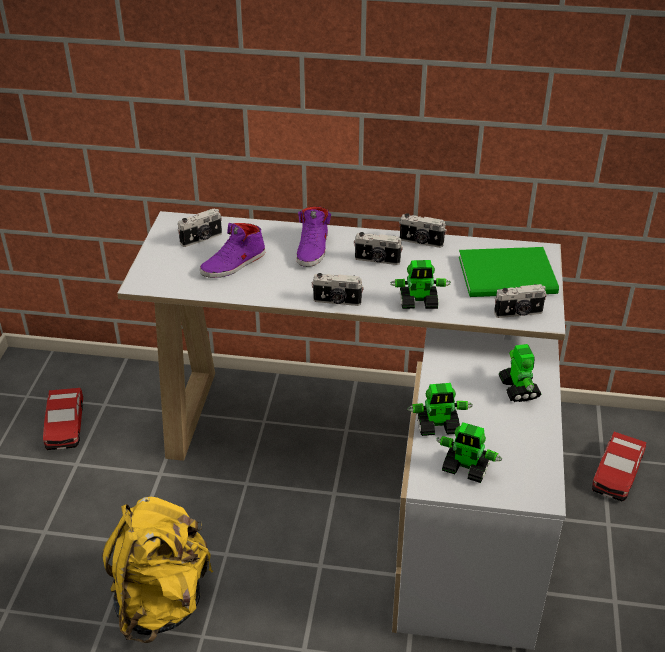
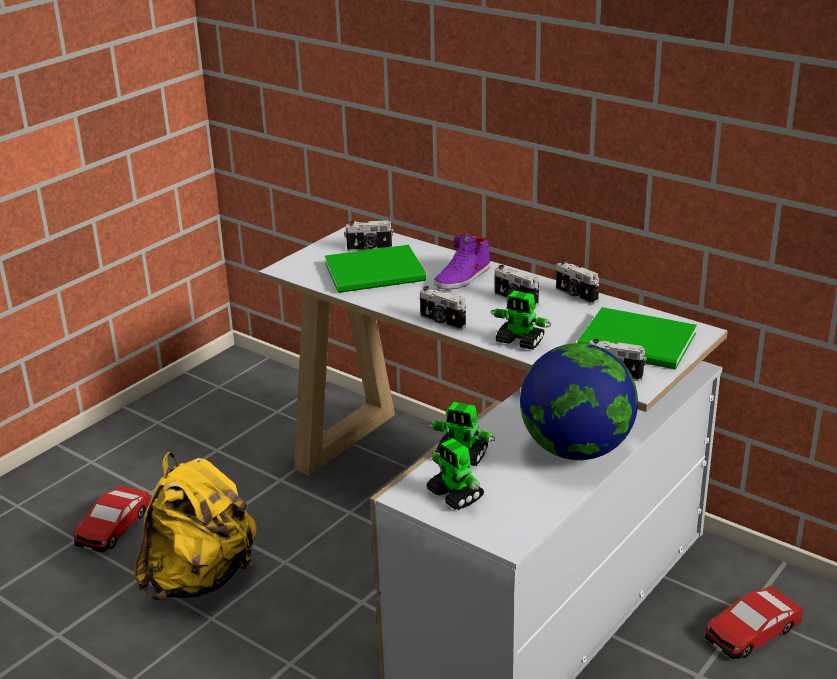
camera: 30 degrees right, 10 degrees down
toy car [43,388,83,450] -> toy car moved to [74,485,150,552]
purple shoe [200,223,265,278] -> green book [325,245,426,293]
toy robot [499,344,541,402] -> globe [520,343,638,460]

